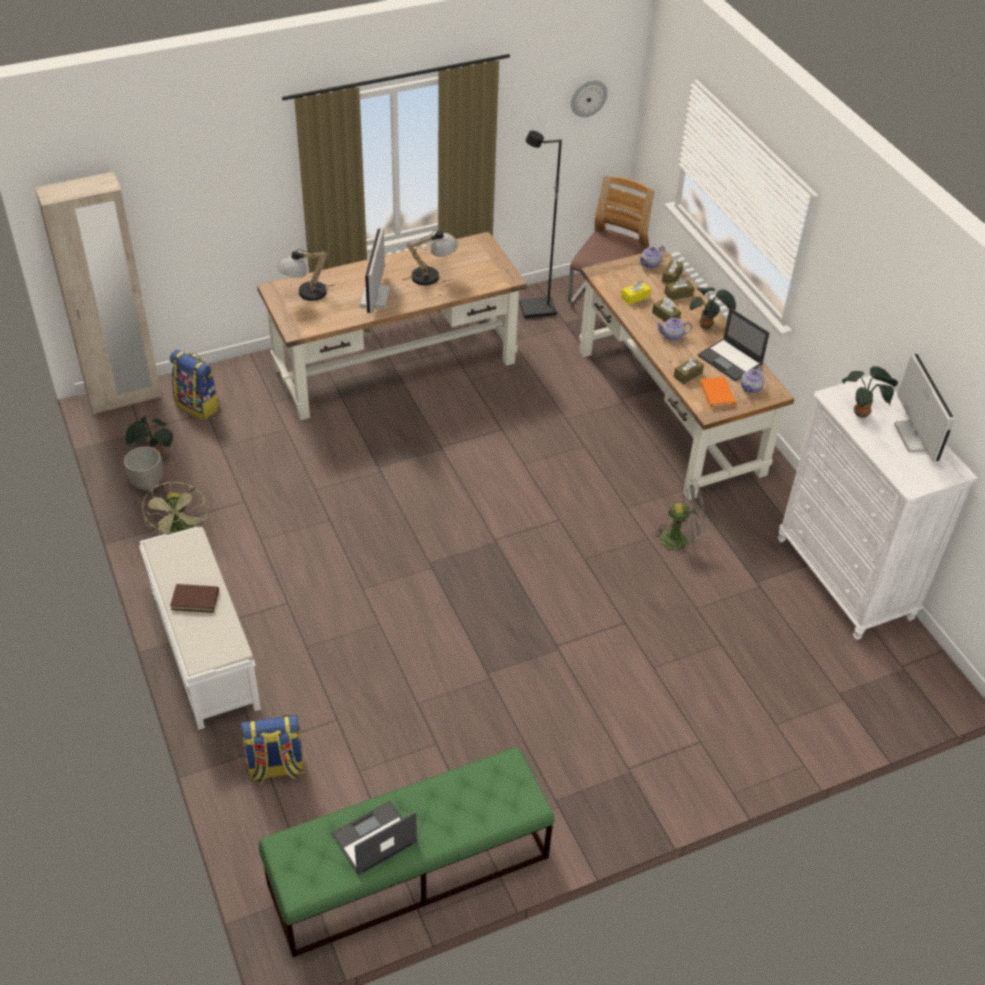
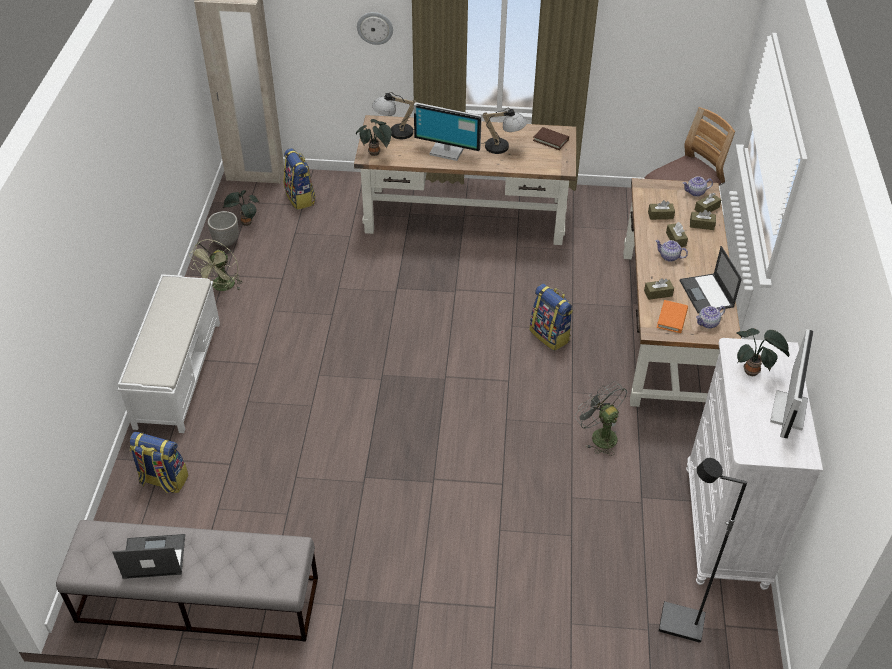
camera: 30 degrees right, 0 degrees up
brown book [170,584,219,613] -> brown book moved to [533,127,569,150]
green bench [259,747,555,957] -> grey bench [56,520,318,642]
monitor [360,227,390,313] -> monitor turned 105 degrees counterclockwise [414,102,482,161]
black floor lamp [519,130,562,319] -> black floor lamp moved to [659,458,747,643]
wall clock [571,80,608,117] -> wall clock moved to [357,12,393,45]
yellow tissue box [621,280,651,305] -> brown tissue box [648,200,675,220]
grey fan [651,480,706,558] -> grey fan turned 150 degrees counterclockwise [575,381,627,456]
potted plant [689,288,736,329] -> potted plant moved to [356,119,392,156]
none -> backpack [529,284,573,351]

